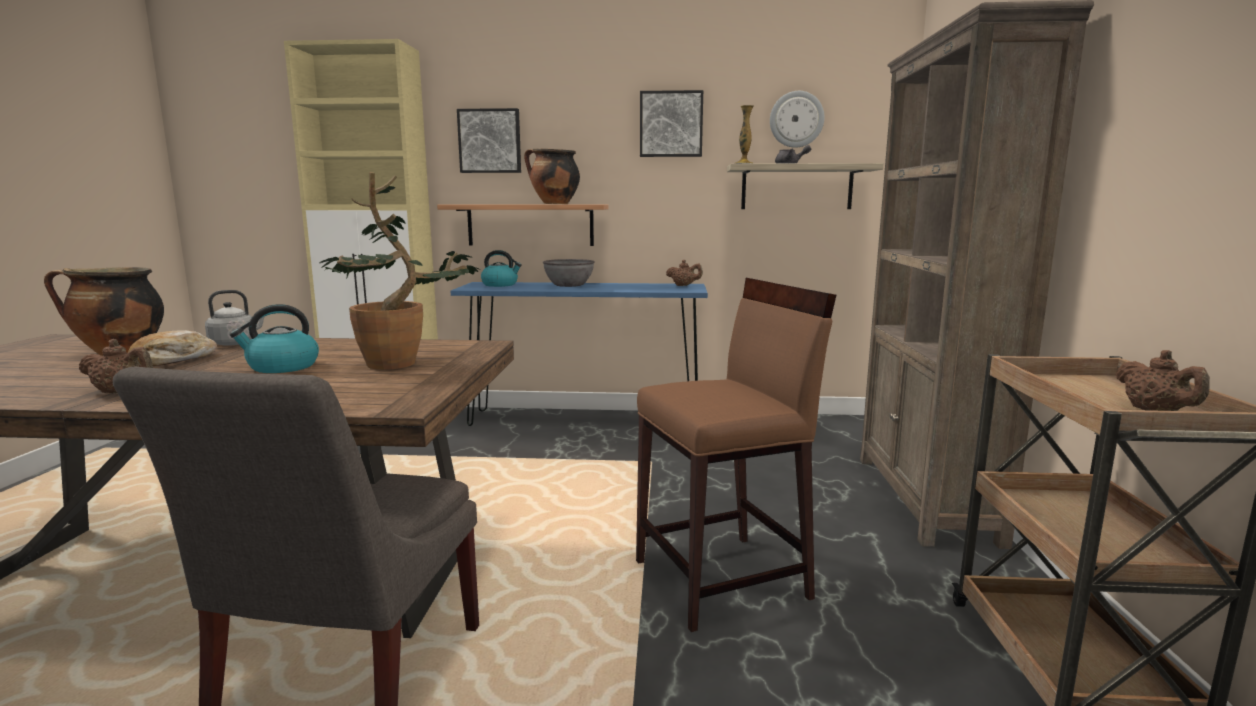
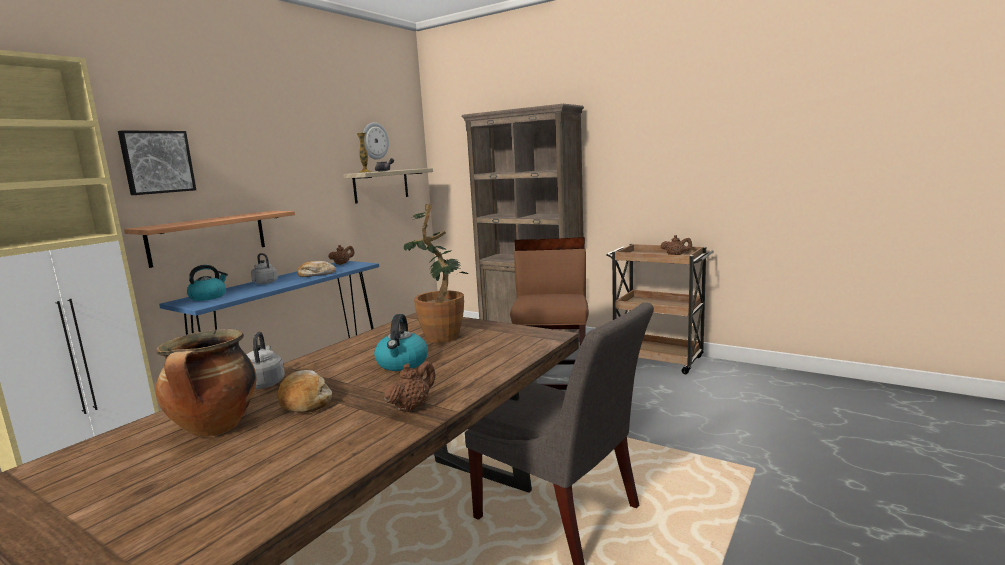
camera: 60 degrees left, 0 degrees up
cooking pot [524,149,580,204] -> none
grey bowl [542,259,595,287] -> grey kettle [251,253,278,284]
picture [640,90,703,157] -> none
none -> bread [297,261,336,277]

